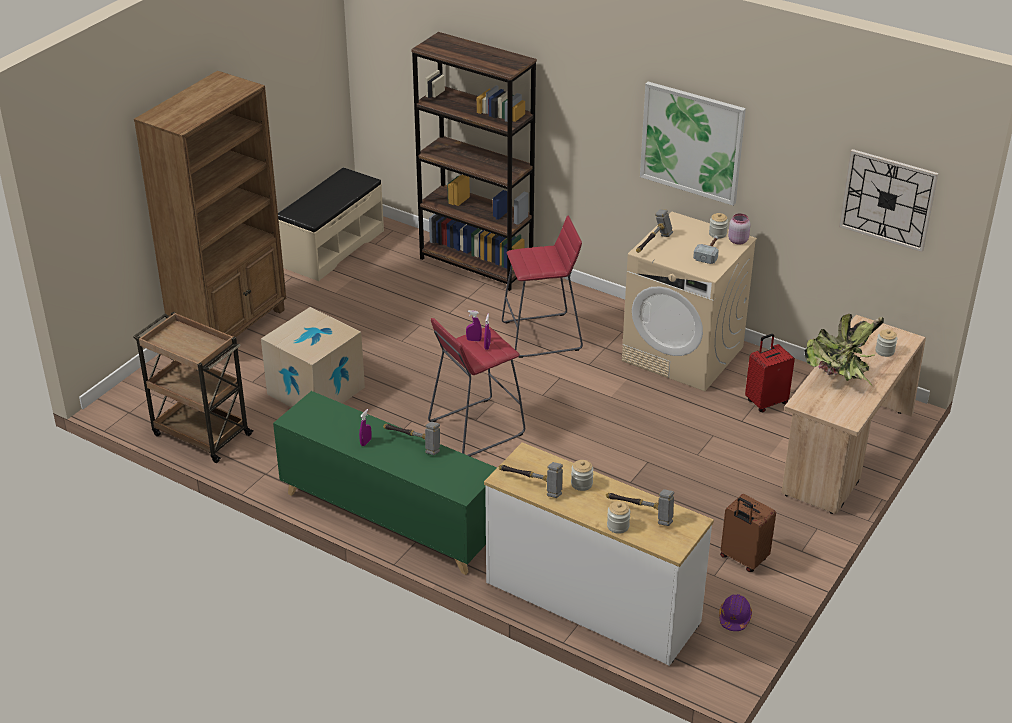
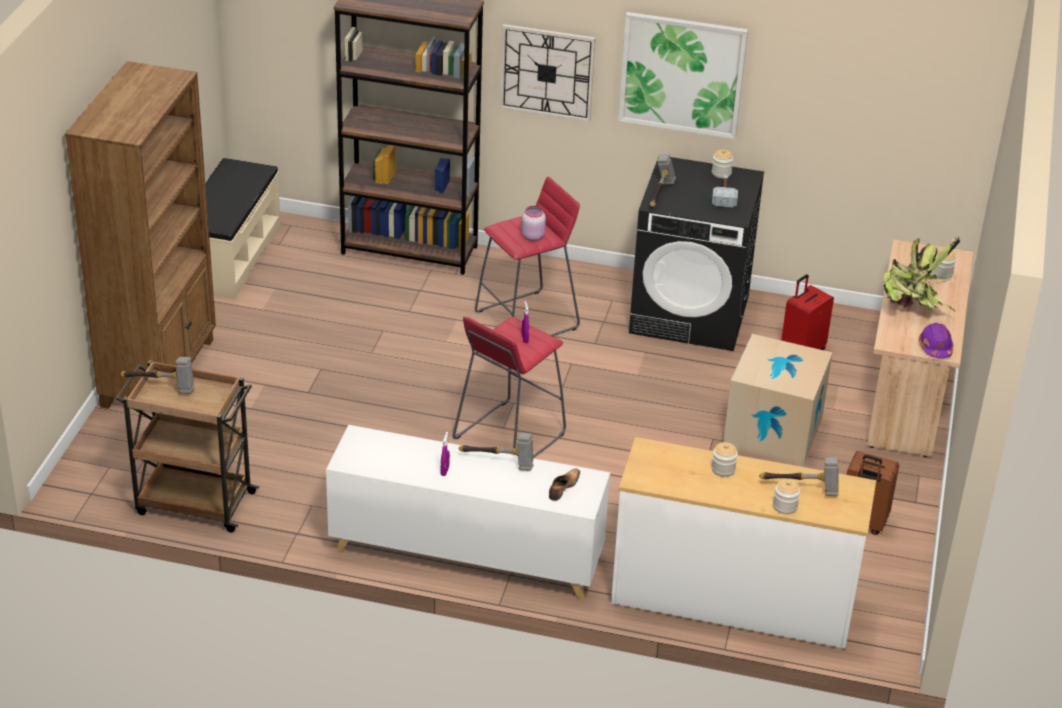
camera: 20 degrees left, 0 degrees up
cardboard box [261,307,365,408] -> cardboard box moved to [723,334,833,466]
green cabinet [273,391,497,575] -> white cabinet [326,425,610,600]
purple spray bottle [466,310,482,341] -> none
hammer [499,462,563,498] -> hammer moved to [120,357,194,394]
beige washing machine [622,212,757,391] -> black washing machine [629,156,764,351]
purple hard hat [719,594,752,631] -> purple hard hat moved to [919,323,954,358]
pink jar [728,213,751,244] -> pink jar moved to [521,206,546,241]
wall clock [839,149,938,252] -> wall clock moved to [500,24,596,122]
none -> shoe [549,468,580,501]

